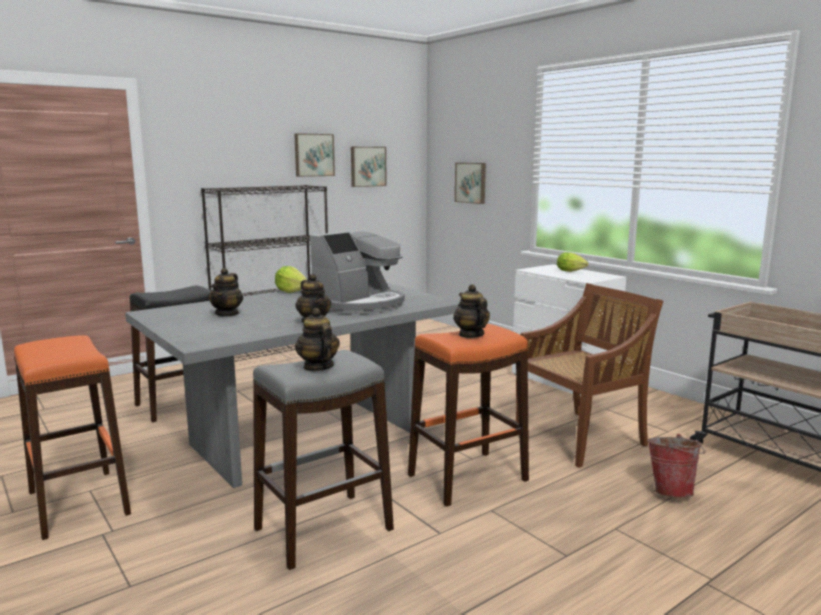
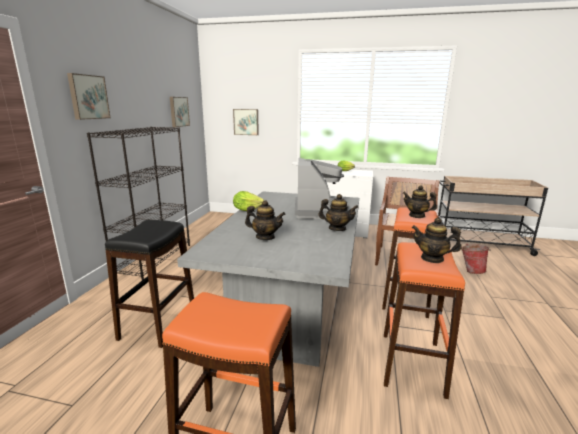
camera: 40 degrees left, 5 degrees up
teapot [209,268,243,317] -> teapot turned 45 degrees counterclockwise [245,200,286,240]
grey stool [253,350,394,570] -> orange stool [384,242,465,399]
picture [294,133,335,177] -> picture moved to [67,73,110,120]

